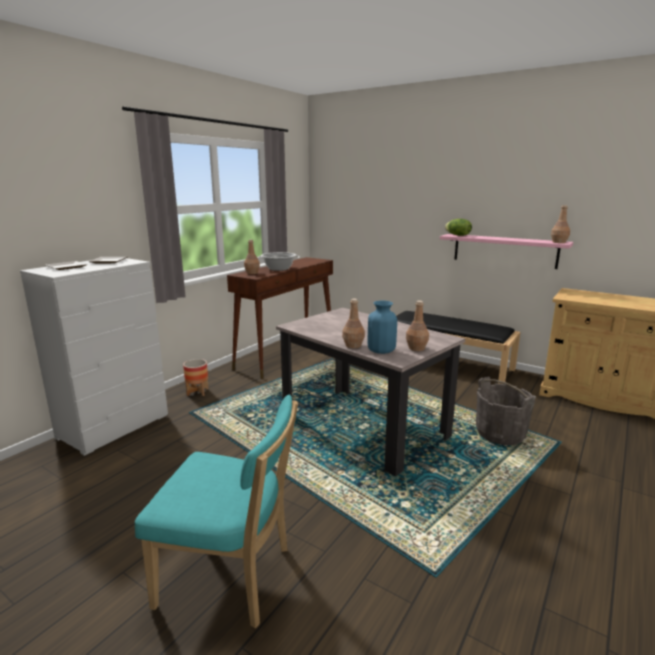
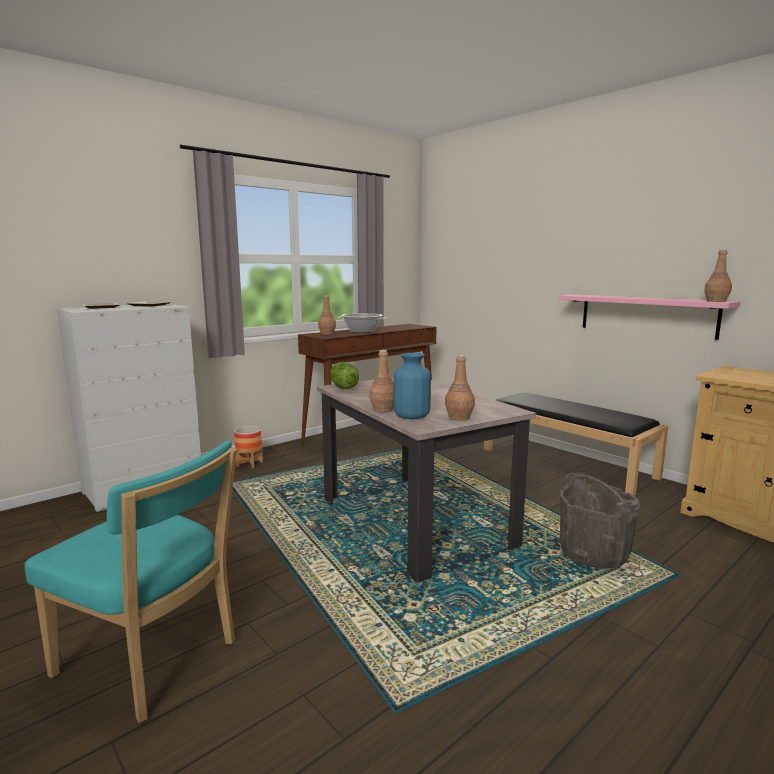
camera: 15 degrees right, 5 degrees down
lettuce [445,219,472,236] -> lettuce moved to [330,362,359,389]

